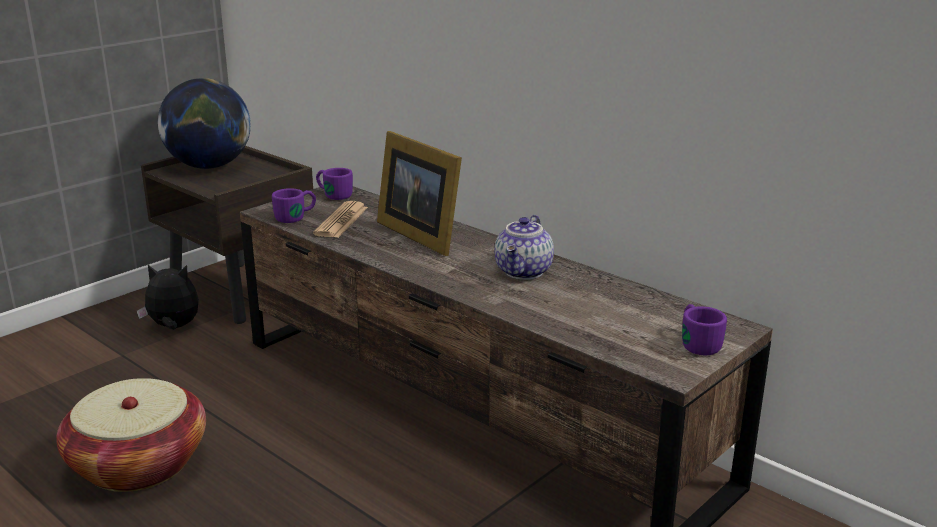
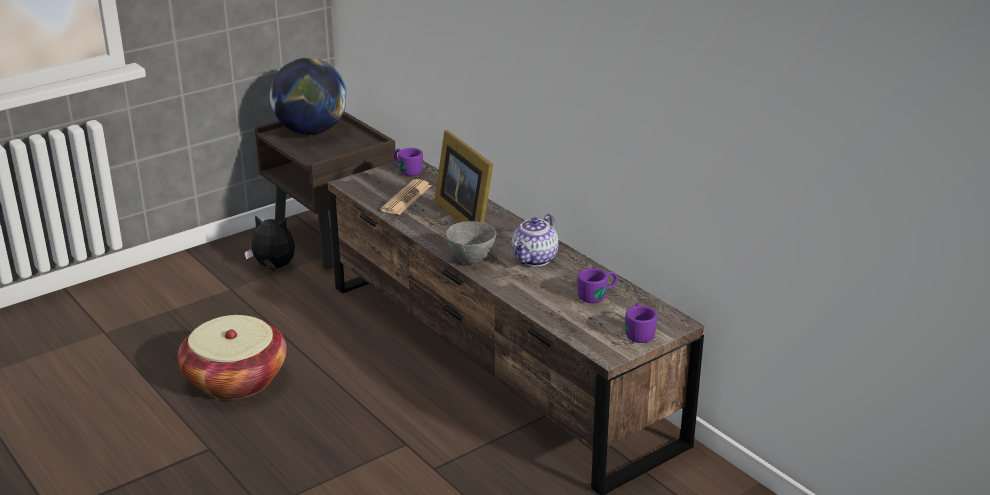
camera: 10 degrees right, 5 degrees up
purple mug [272,188,316,223] -> purple mug moved to [577,268,618,303]
none -> grey bowl [446,221,496,264]

